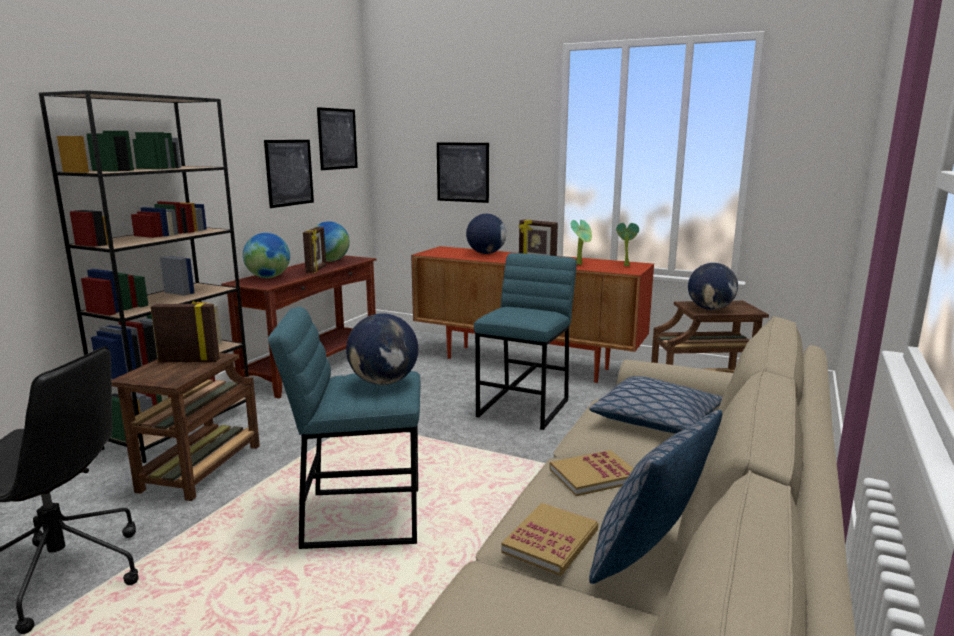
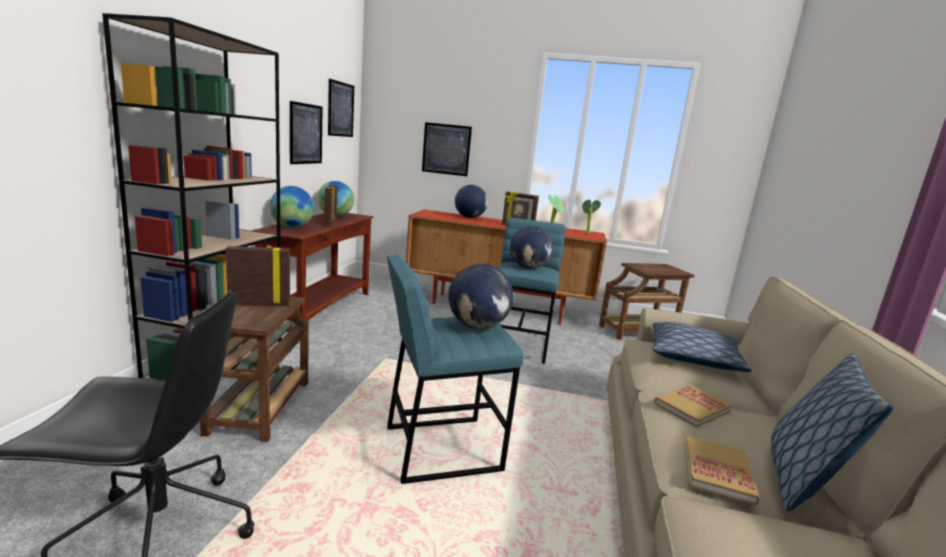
camera: 15 degrees left, 0 degrees up
globe [688,263,738,310] -> globe moved to [510,226,552,268]

